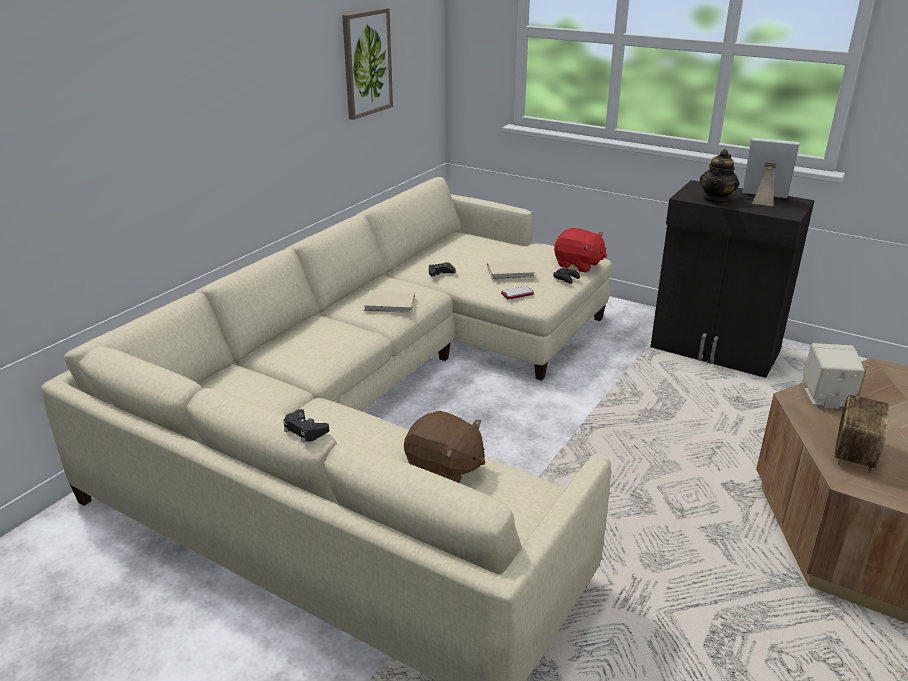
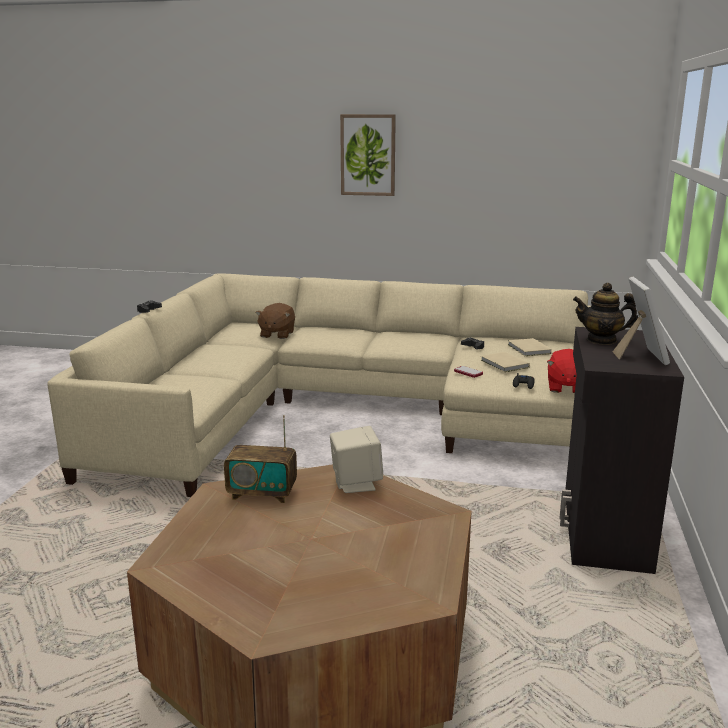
camera: 70 degrees right, 10 degrees down
picture [342,8,393,120] -> picture moved to [340,114,396,196]
beige book [363,290,415,313] -> beige book moved to [508,338,552,356]
brown plush toy [404,411,485,483] -> brown plush toy moved to [256,303,295,339]

